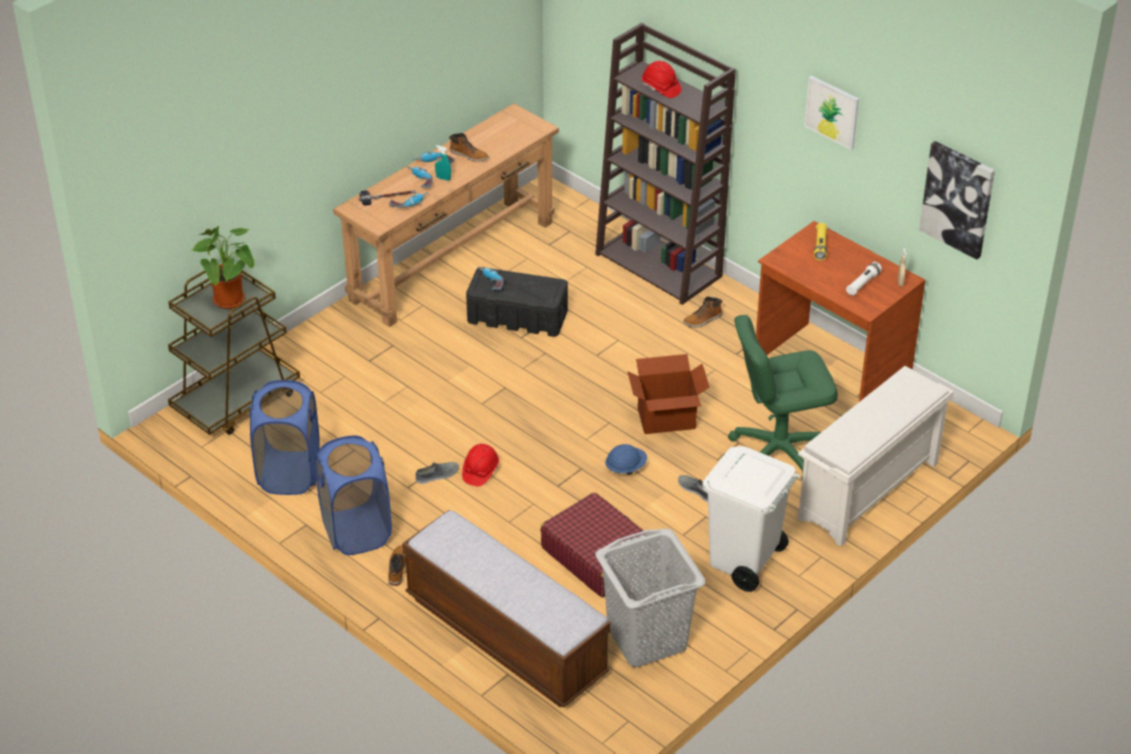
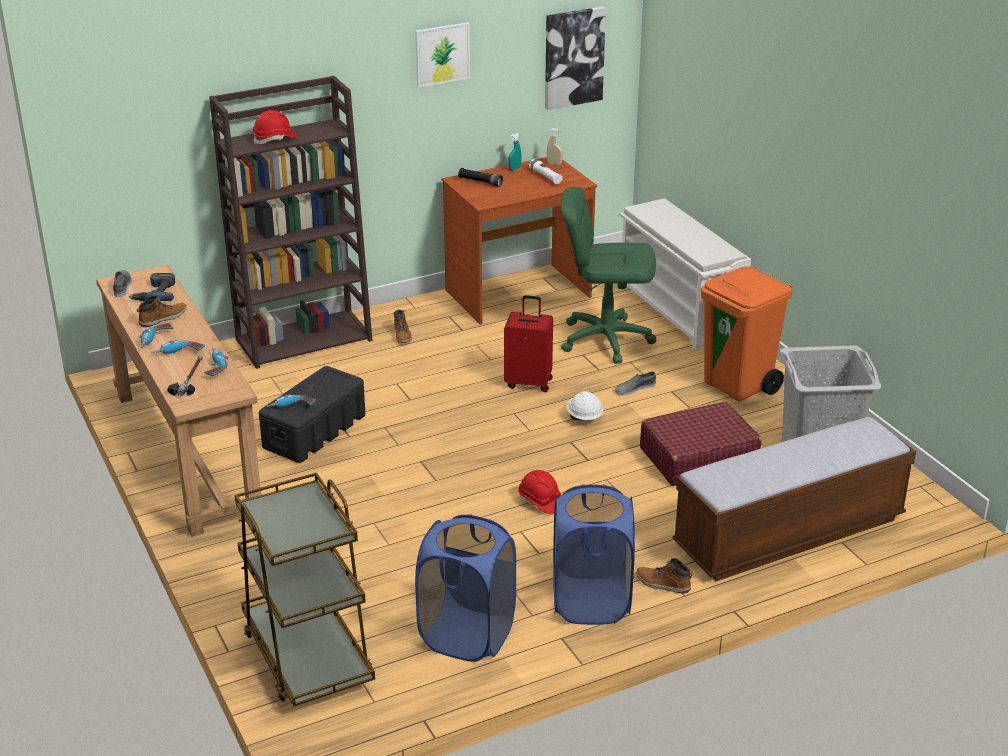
camera: 70 degrees left, 10 degrees down
potted plant [190,226,254,309] -> none
grey shoe [416,462,459,484] -> grey shoe moved to [113,270,132,297]
turquoise spray bottle [435,145,451,181] -> turquoise spray bottle moved to [508,133,521,171]
blue hard hat [605,444,647,475] -> white hard hat [566,391,603,420]
cardboard box [627,354,710,434] -> red suitcase [504,295,553,392]
white trash can [703,446,800,592] -> orange trash can [701,266,793,401]
green office chair [728,315,838,476] -> green office chair turned 90 degrees clockwise [561,187,656,364]
yellow flashlight [814,223,827,260] -> black flashlight [458,168,503,187]
none -> power drill [128,273,175,301]

